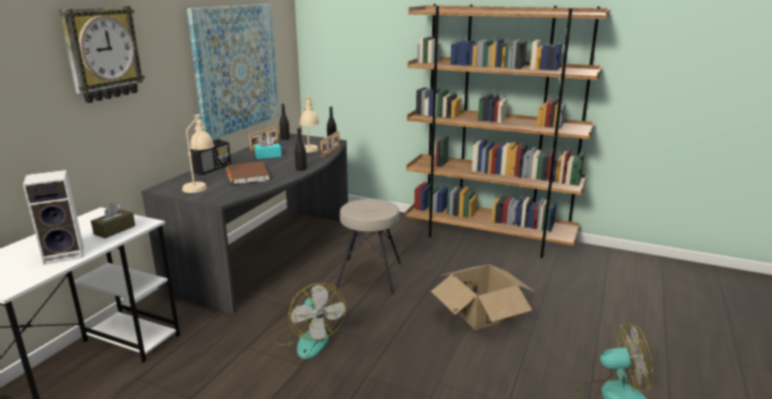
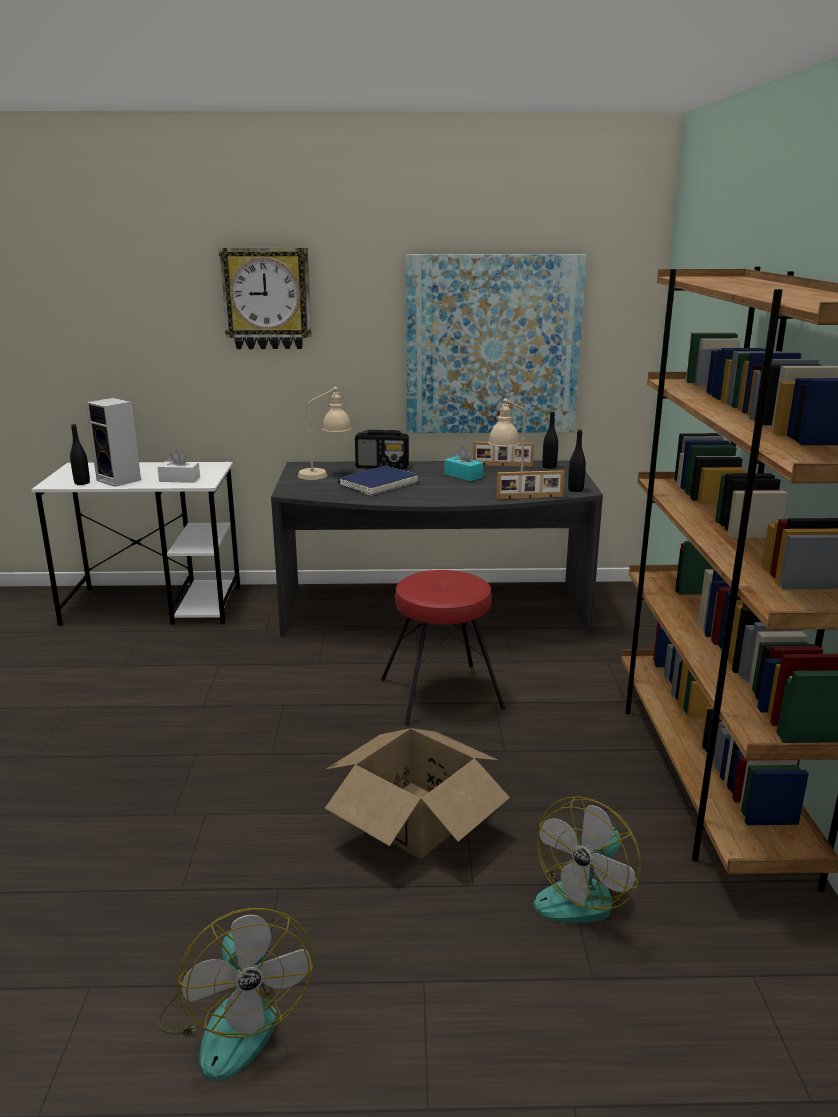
camera: 65 degrees right, 0 degrees up
brown tissue box [91,203,135,238] -> white tissue box [157,450,200,483]
brown book [226,161,269,184] -> blue book [338,466,419,496]
fan [274,283,346,359] -> fan moved to [534,796,641,923]
black bottle [295,128,307,171] -> black bottle moved to [70,424,90,485]
beige stool [336,199,401,294] -> red stool [381,570,505,725]

